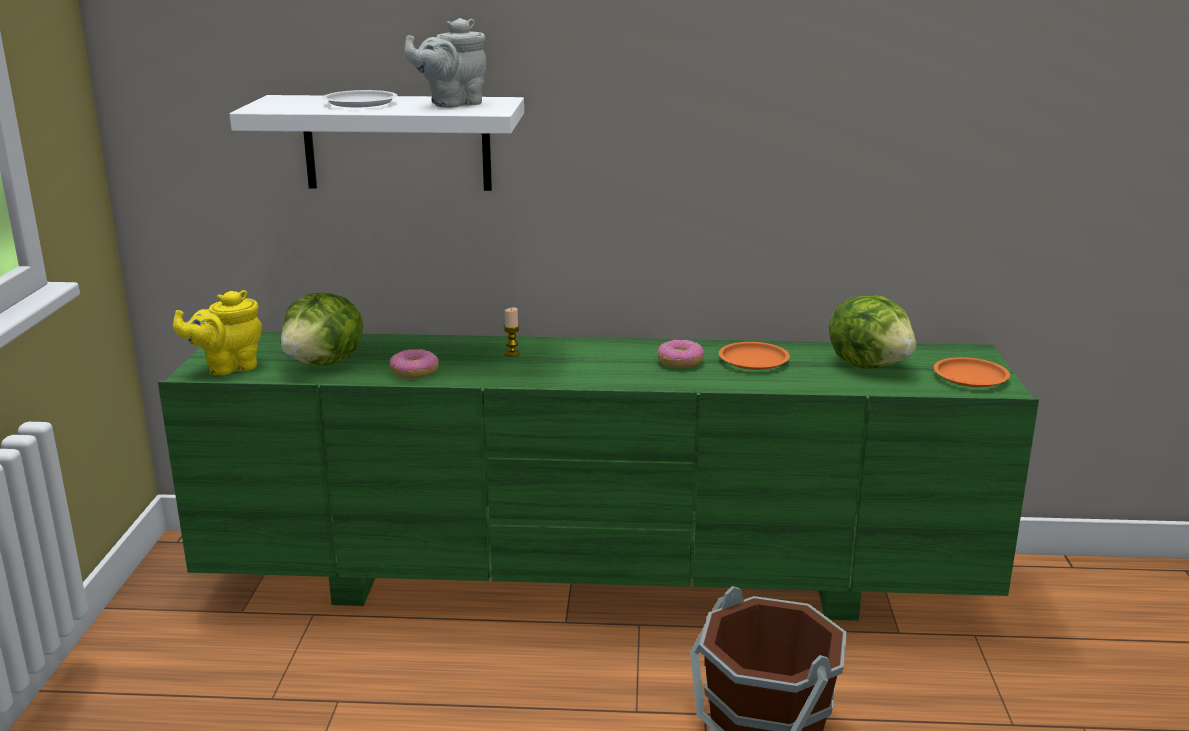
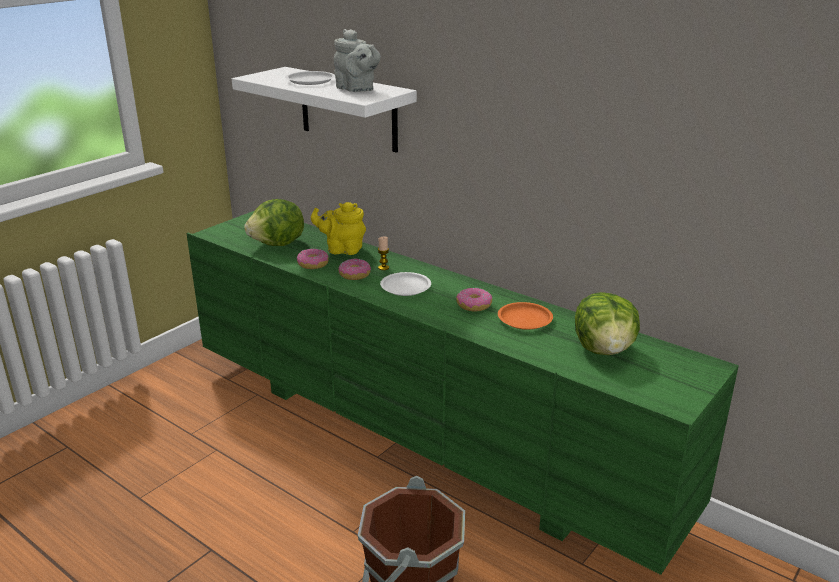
camera: 35 degrees right, 5 degrees up
yellow teapot [173,290,262,375] -> yellow teapot moved to [311,202,366,255]
grey teapot [404,18,487,108] -> grey teapot turned 135 degrees counterclockwise [334,29,381,92]
orange plate [934,357,1010,387] -> none
none -> donut [338,259,371,280]
none -> white plate [380,272,431,296]

